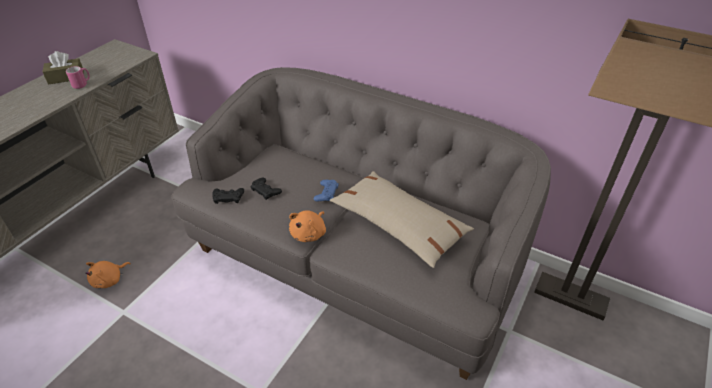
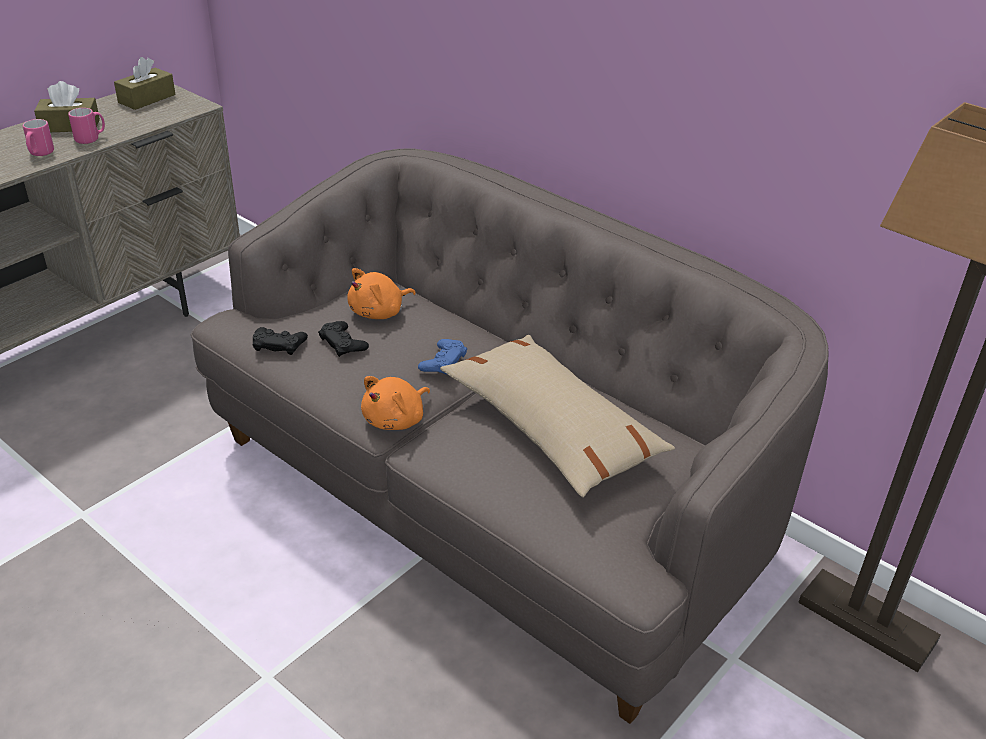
camera: 10 degrees right, 5 degrees down
orange plush toy [85,261,131,288] -> orange plush toy moved to [347,268,416,319]
none -> pink mug [23,119,54,156]
none -> brown tissue box [114,57,175,110]

